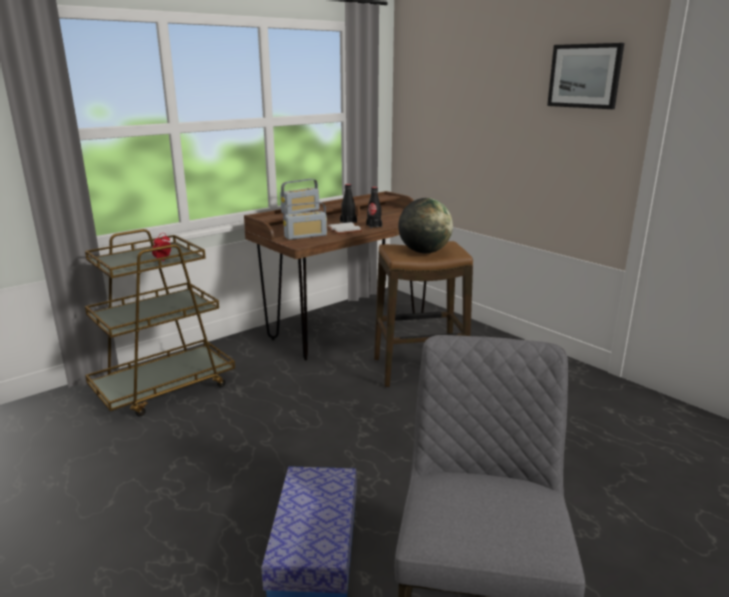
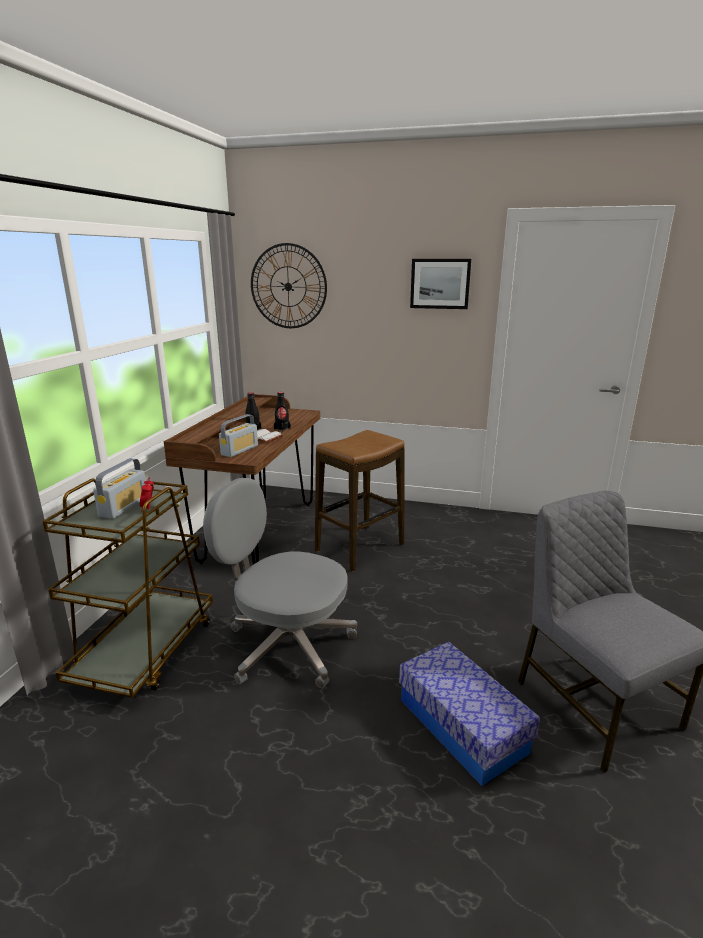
camera: 35 degrees left, 0 degrees up
radio [280,179,319,214] -> radio moved to [93,458,146,519]
globe [398,198,453,253] -> none
none -> grey office chair [203,478,357,688]
none -> wall clock [251,243,327,328]

